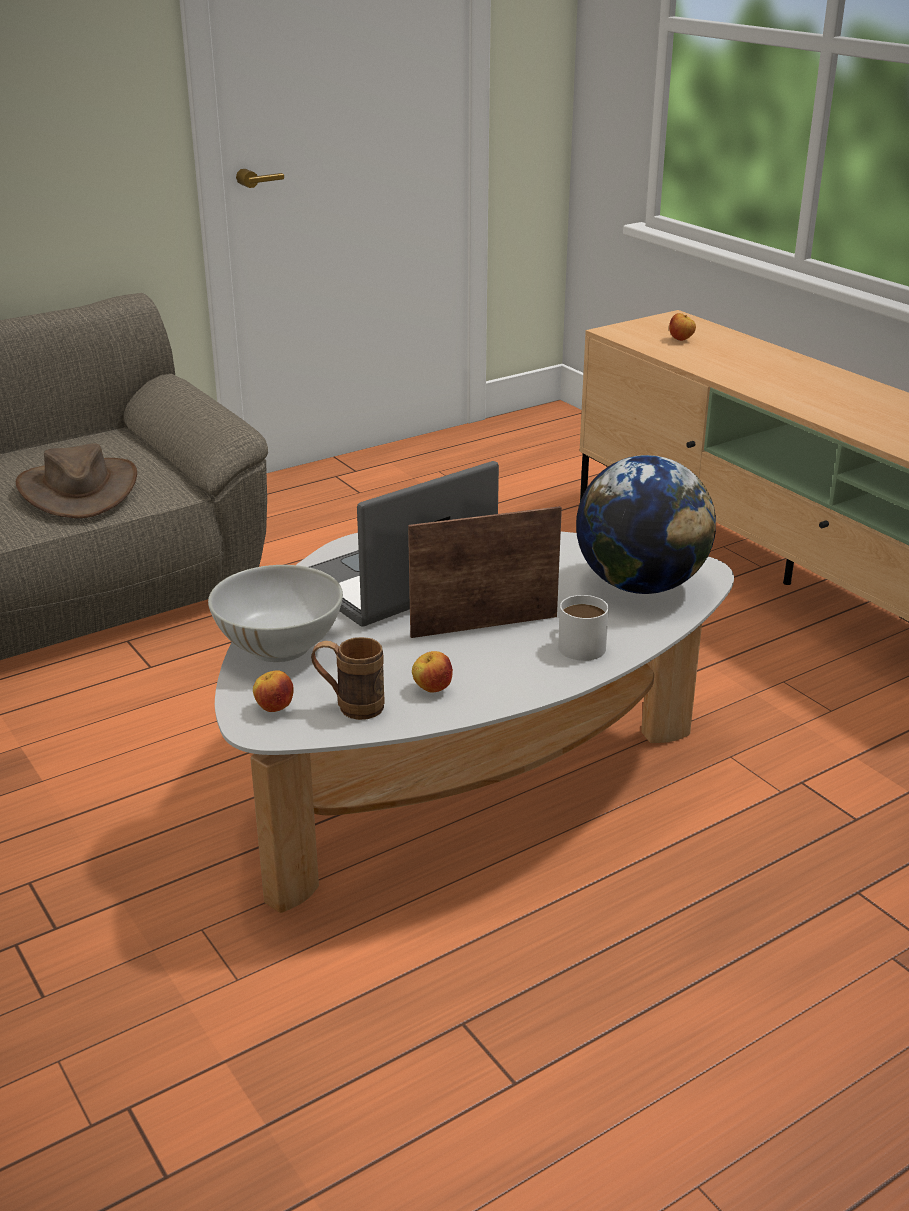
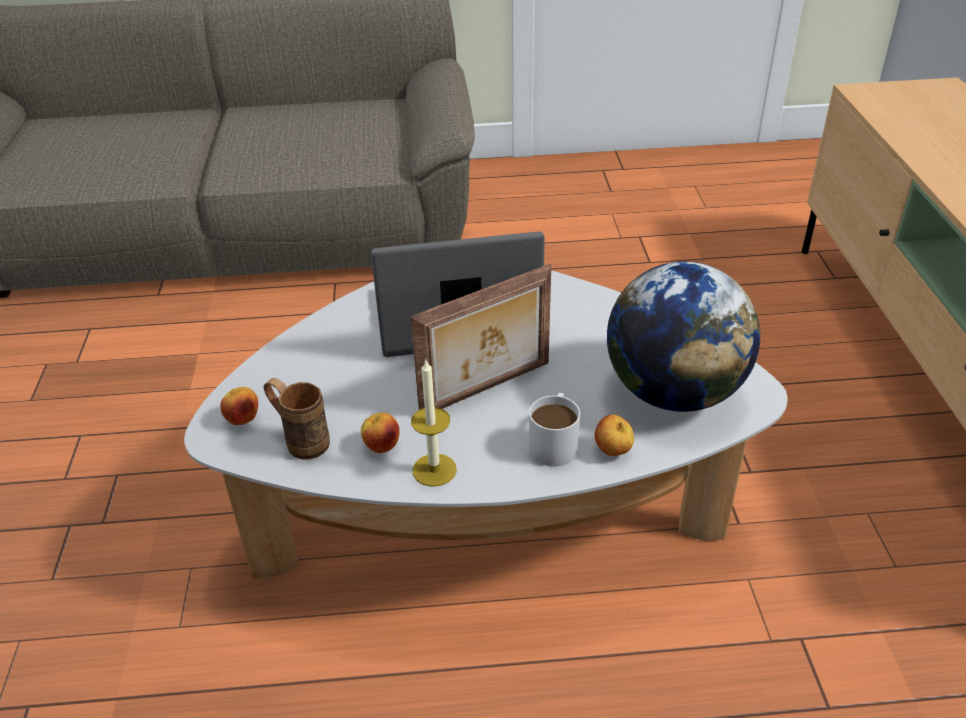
camera: 30 degrees right, 10 degrees up
brown hat [16,443,137,518] -> none
white bowl [208,565,343,662] -> none
picture frame [408,506,562,638] -> picture frame turned 135 degrees clockwise [410,264,551,410]
apple [669,313,696,341] -> apple moved to [595,414,634,456]
none -> candle [411,360,457,487]

